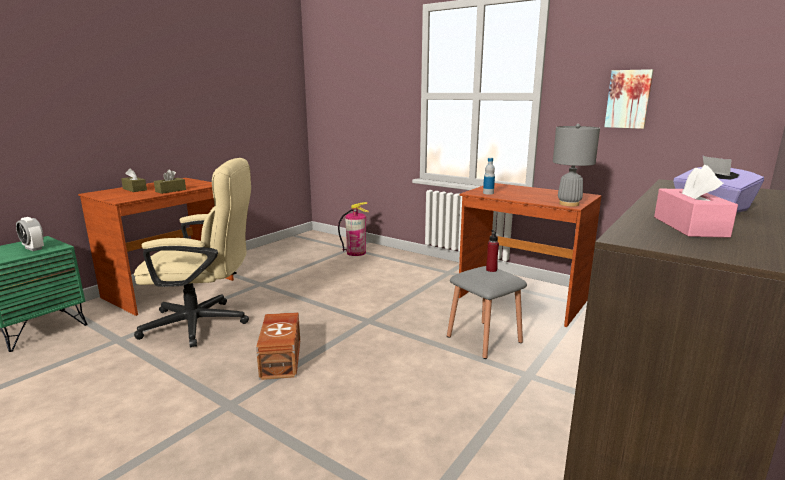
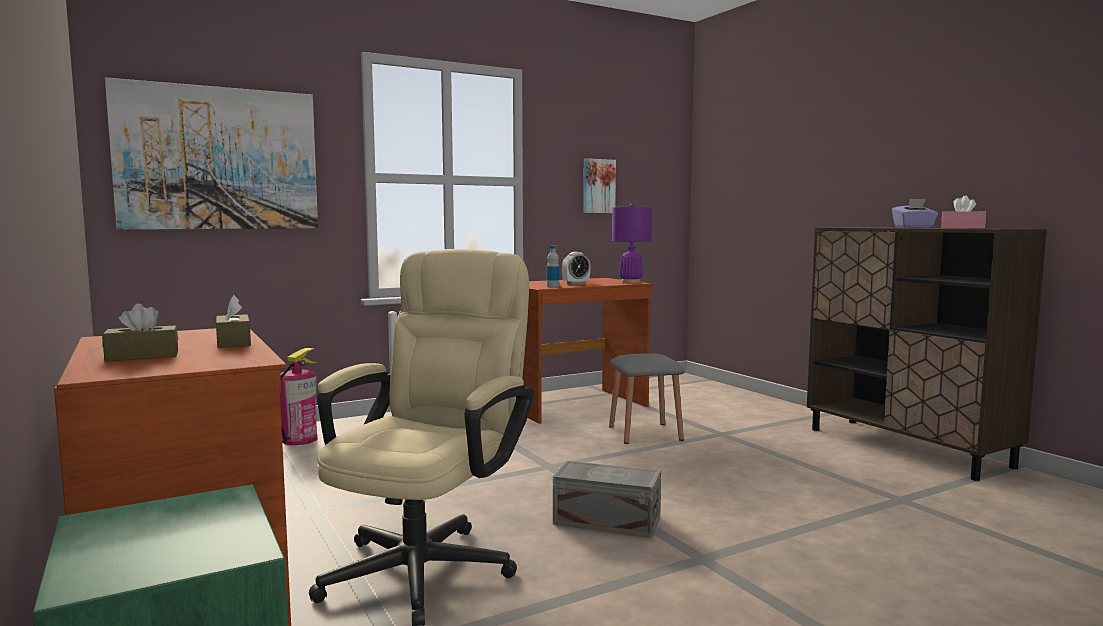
camera: 65 degrees left, 10 degrees down
alarm clock [16,217,44,251] -> alarm clock moved to [562,252,590,285]
brown storage box [256,312,300,380] -> grey storage box [553,461,661,538]
red bottle [486,230,499,272] -> none
grey table lamp [553,124,600,206] -> purple table lamp [612,204,652,284]
none -> picture [105,77,318,230]

